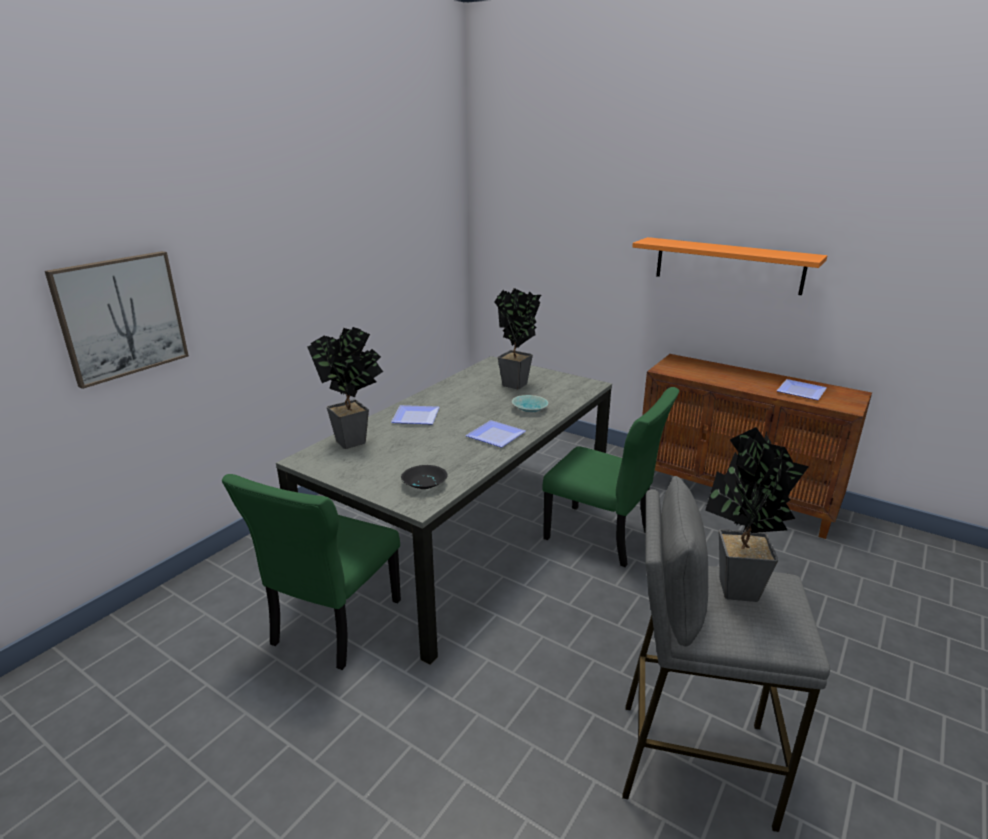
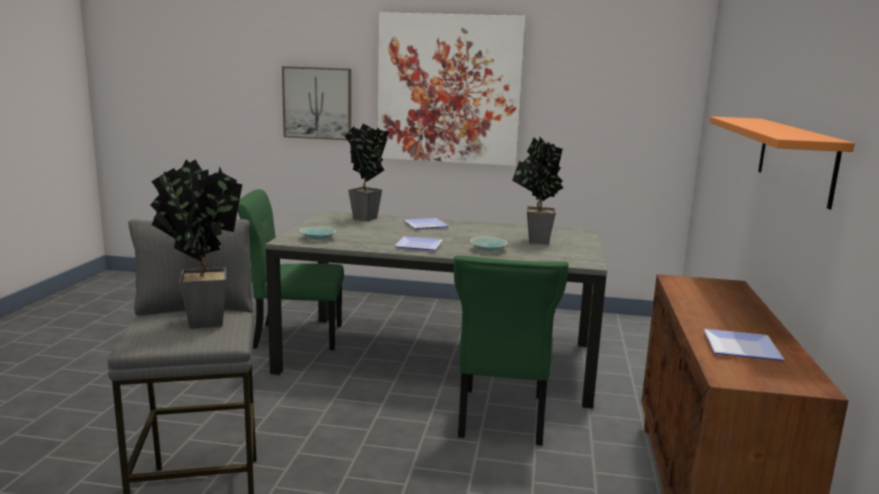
camera: 65 degrees right, 10 degrees down
black bowl [401,465,448,489] -> turquoise bowl [299,227,336,240]
none -> picture [378,12,526,166]

